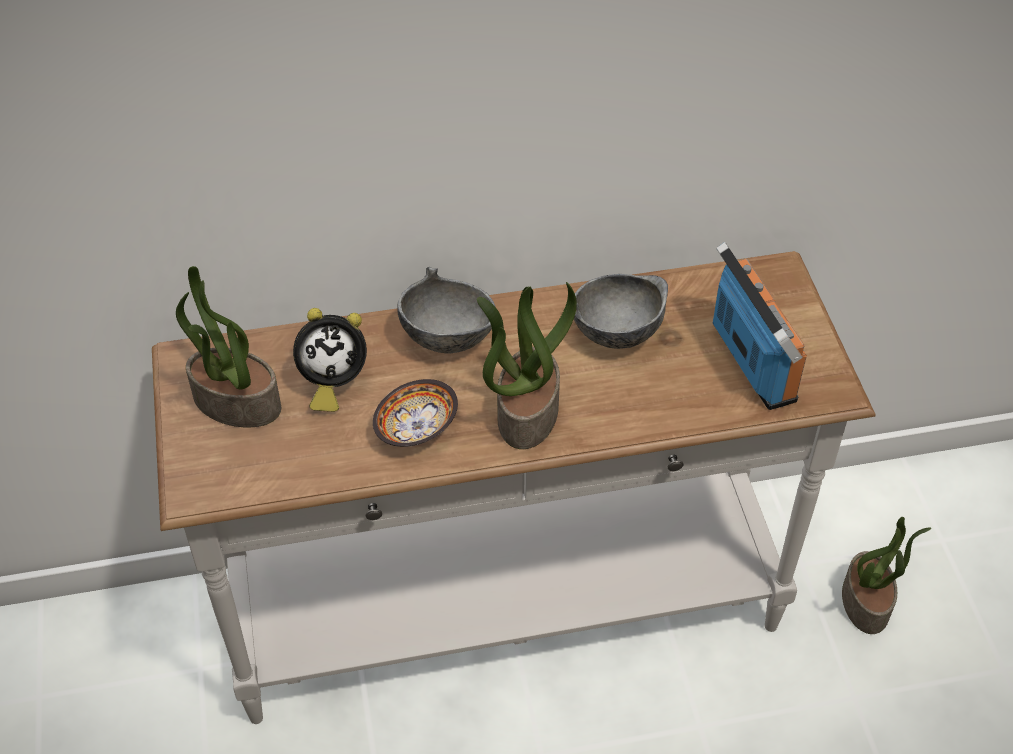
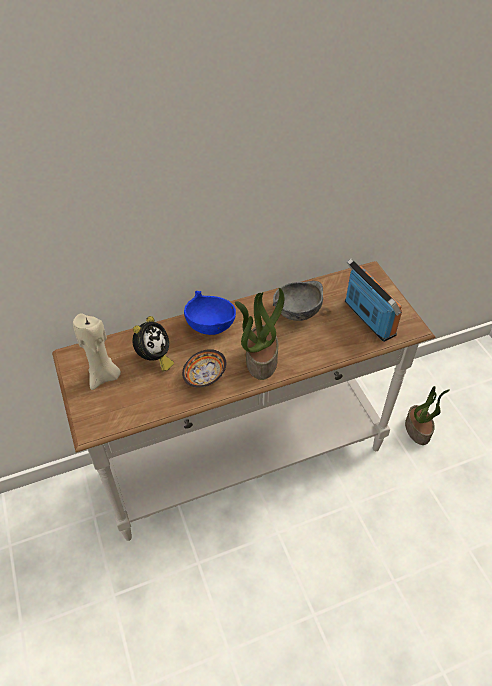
camera: 10 degrees left, 0 degrees up
potted plant [176,266,281,427] -> beige candle [73,313,121,390]
alarm clock [293,308,367,412] -> alarm clock turned 45 degrees counterclockwise [132,316,174,371]
grey bowl [397,267,496,353] -> blue bowl [184,291,236,335]

